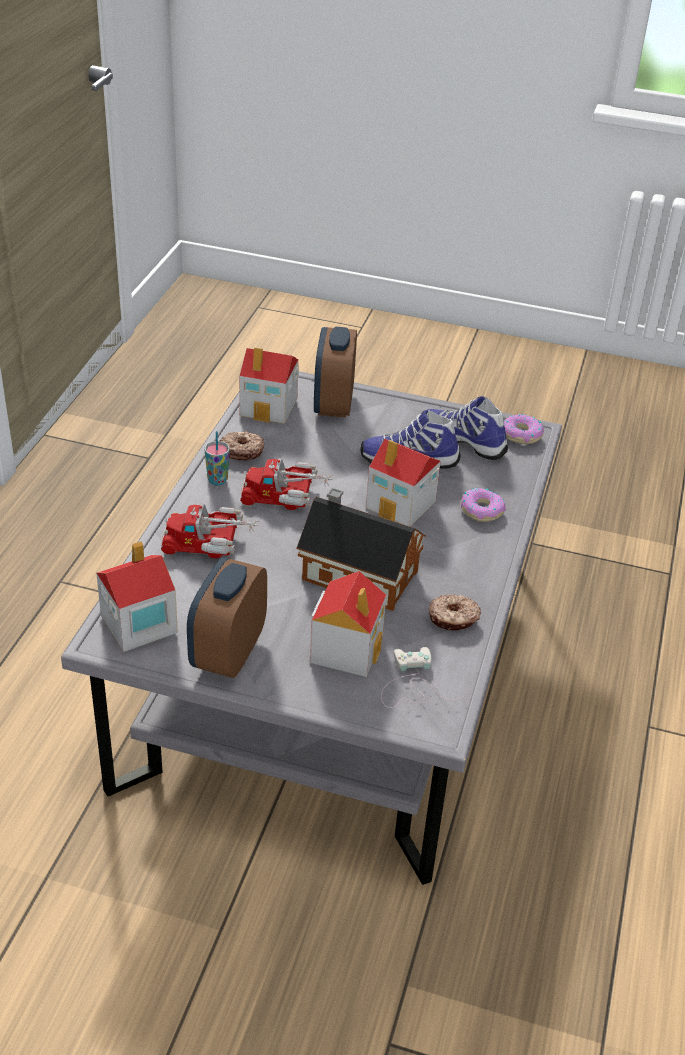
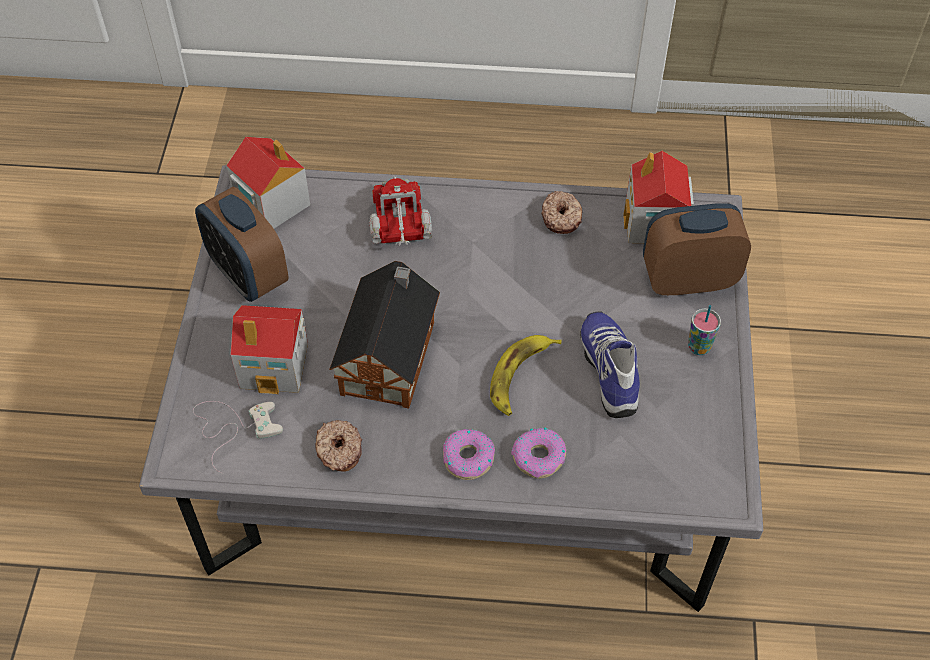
camera: 80 degrees right, 15 degrees up
alarm clock [187,558,267,678] -> alarm clock turned 135 degrees counterclockwise [195,187,289,302]
cup [205,431,230,486] -> cup moved to [688,305,721,355]
toy truck [240,458,334,510] -> none
toy house [366,439,441,527] -> banana [490,335,562,416]
shoe [421,396,508,460] -> none
donut [504,414,544,444] -> donut moved to [443,429,495,480]

